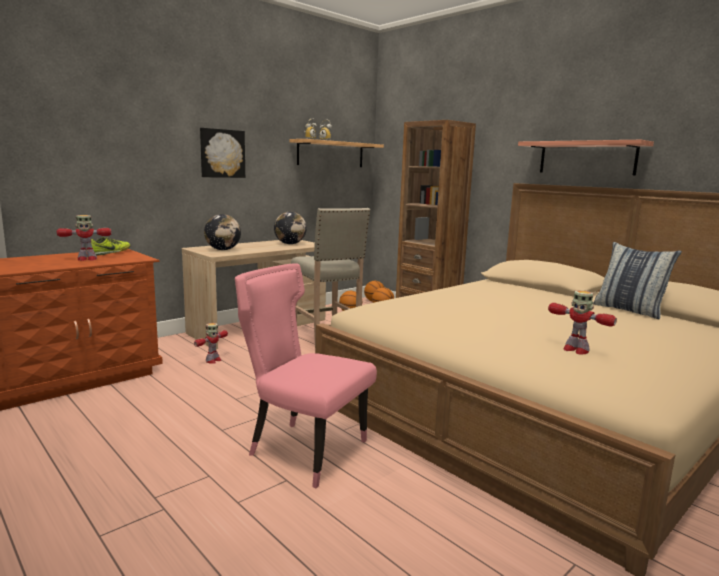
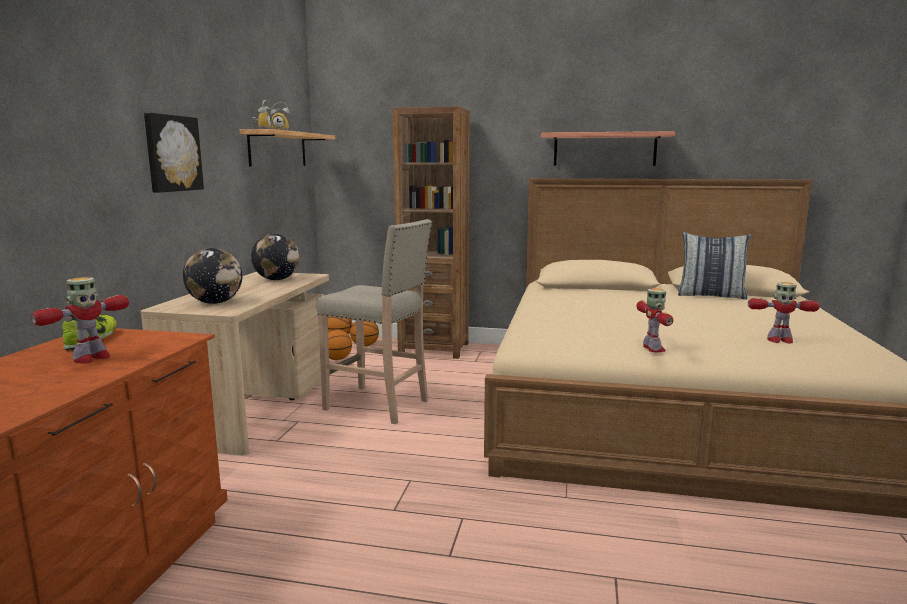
camera: 35 degrees left, 0 degrees up
toy robot [194,323,228,364] -> toy robot moved to [636,288,673,352]
pink chair [235,263,377,488] -> none

